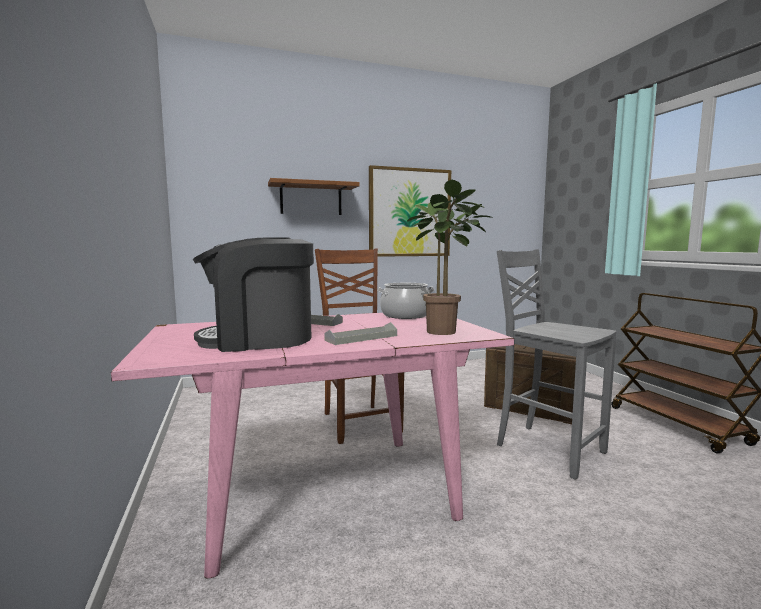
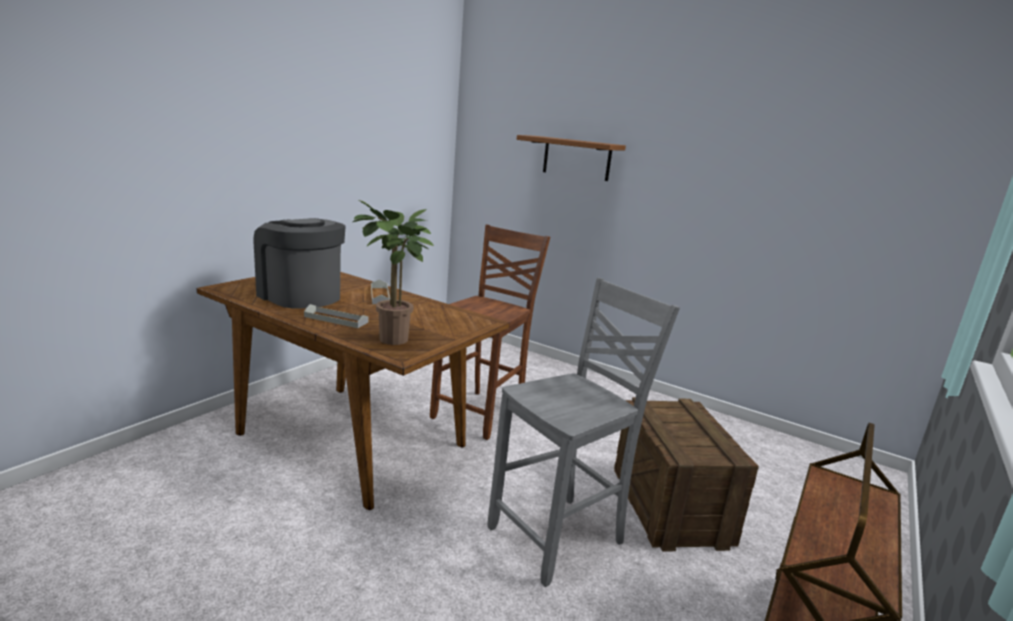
camera: 50 degrees right, 10 degrees up
pink dining table [111,313,514,578] -> brown dining table [196,272,510,510]
picture [369,165,451,257] -> none
cooking pot [377,283,434,319] -> none
grey chair [497,249,617,480] -> grey chair turned 45 degrees clockwise [487,278,680,587]

